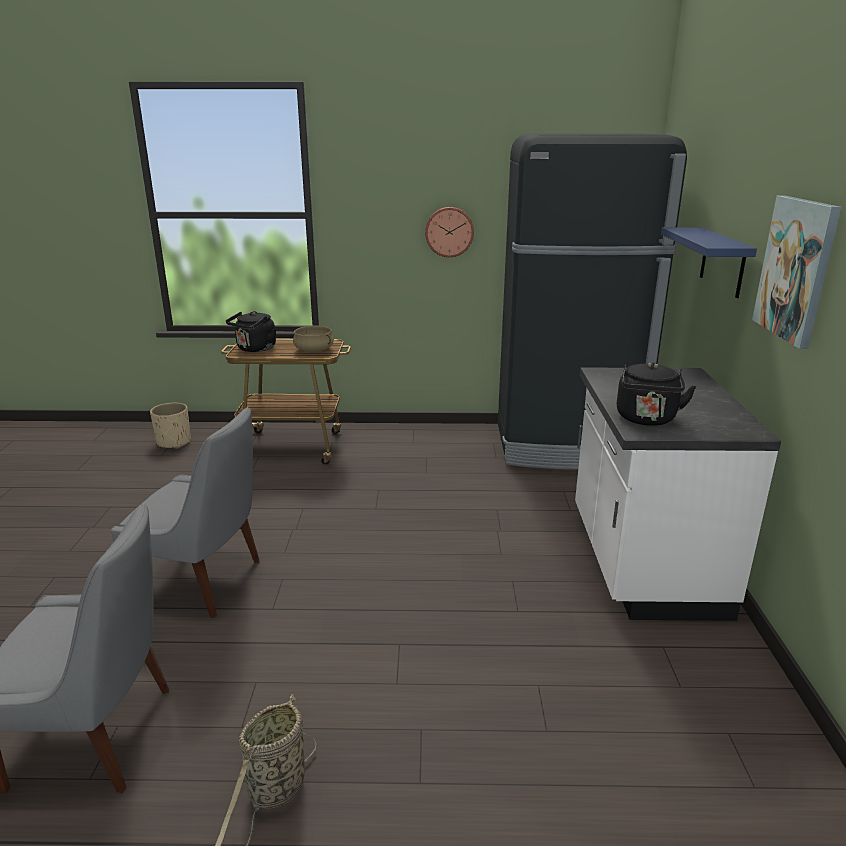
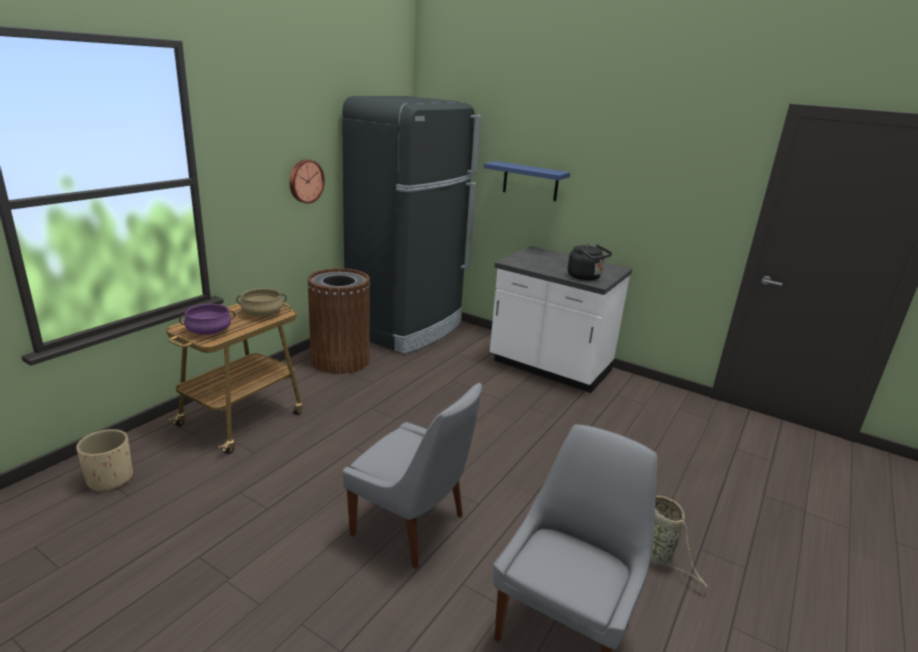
camera: 60 degrees left, 0 degrees up
grey chair [111,407,260,618] -> grey chair turned 75 degrees clockwise [343,383,482,569]
black kettle [226,311,276,352] -> purple cooking pot [179,304,235,335]
picture [752,196,841,349] -> none
none -> brown trash can [307,268,370,374]

